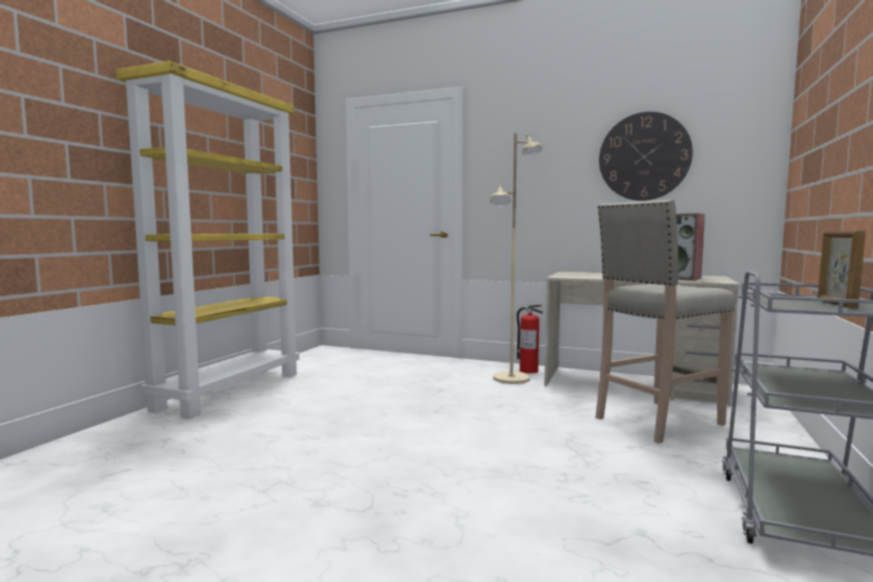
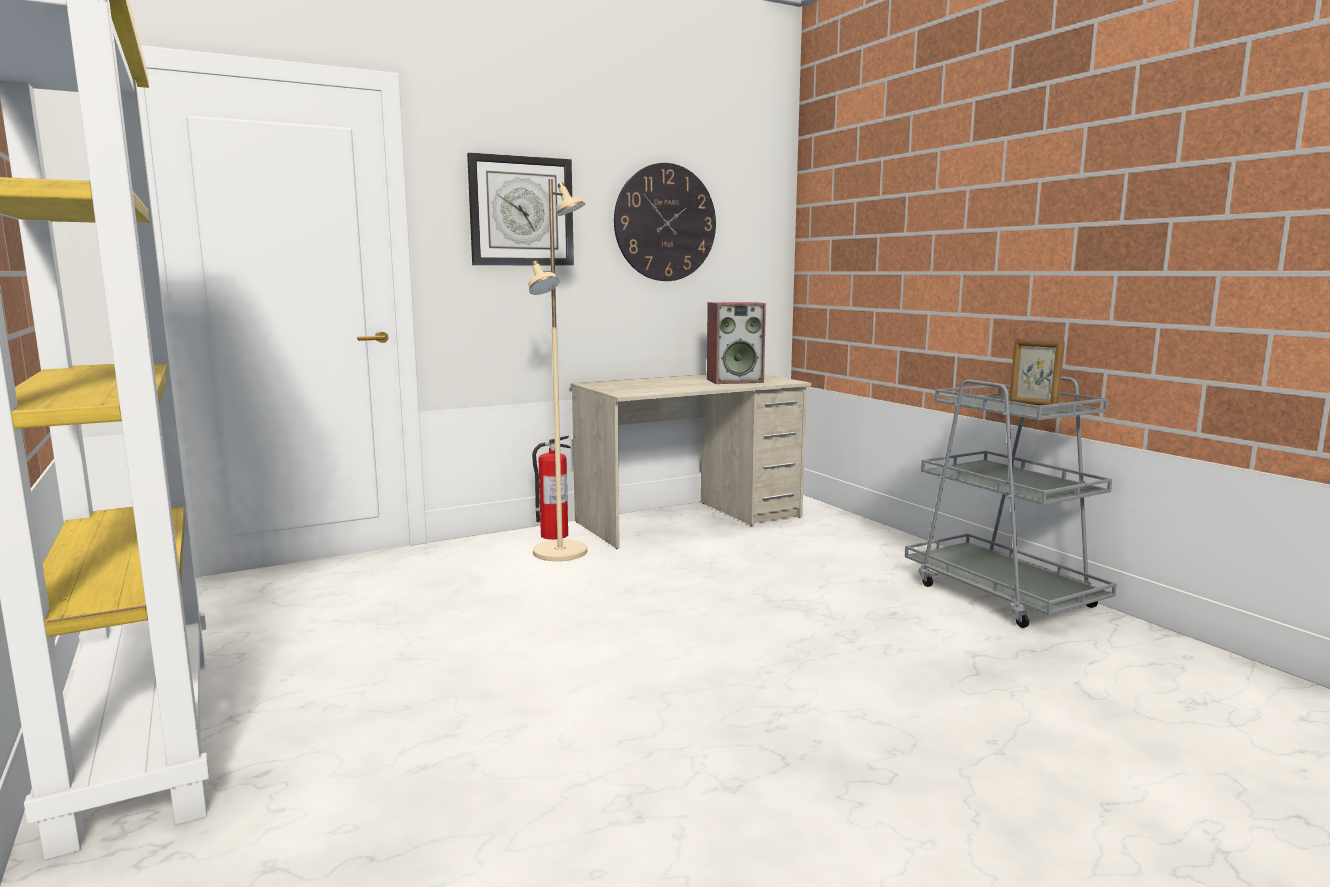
camera: 50 degrees left, 5 degrees up
beige stool [595,199,736,444] -> none
none -> wall clock [467,152,574,266]

